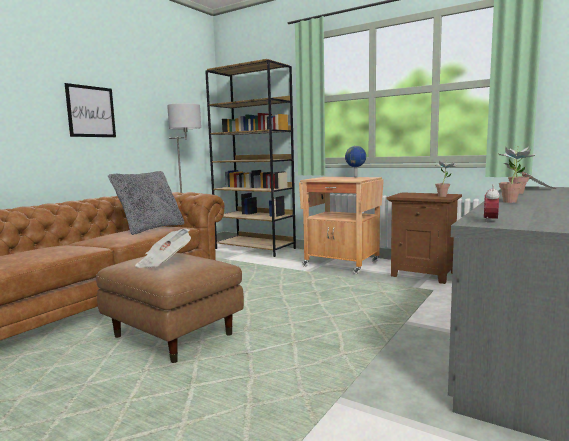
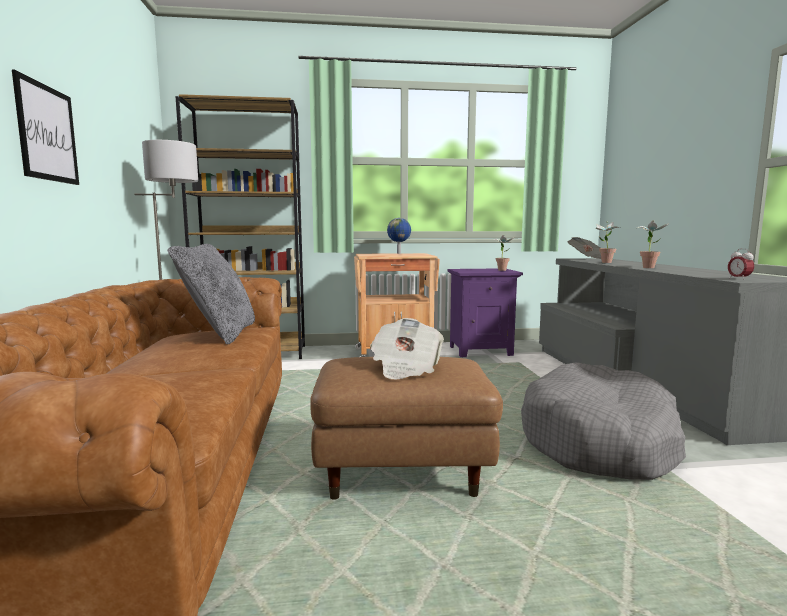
camera: 40 degrees left, 0 degrees up
brown nightstand [386,192,462,284] -> purple nightstand [448,269,523,357]
none -> grey dog bed [521,362,686,480]

